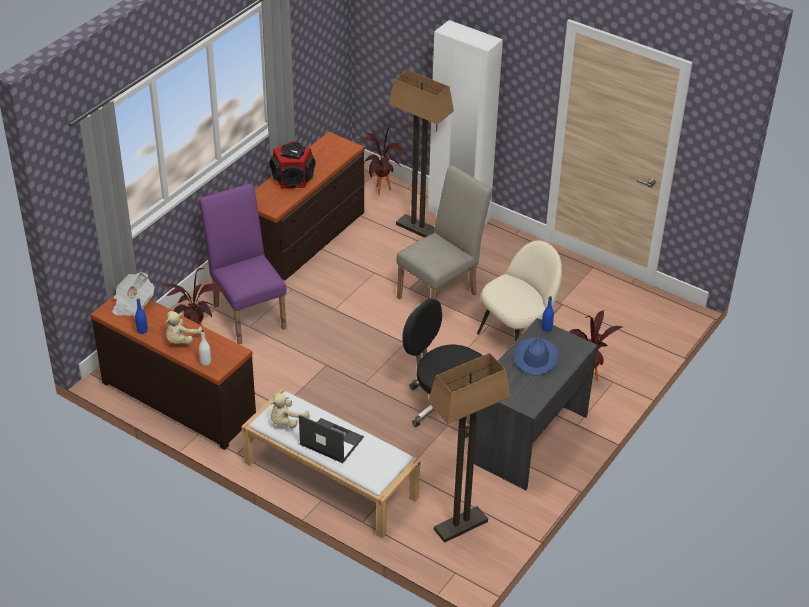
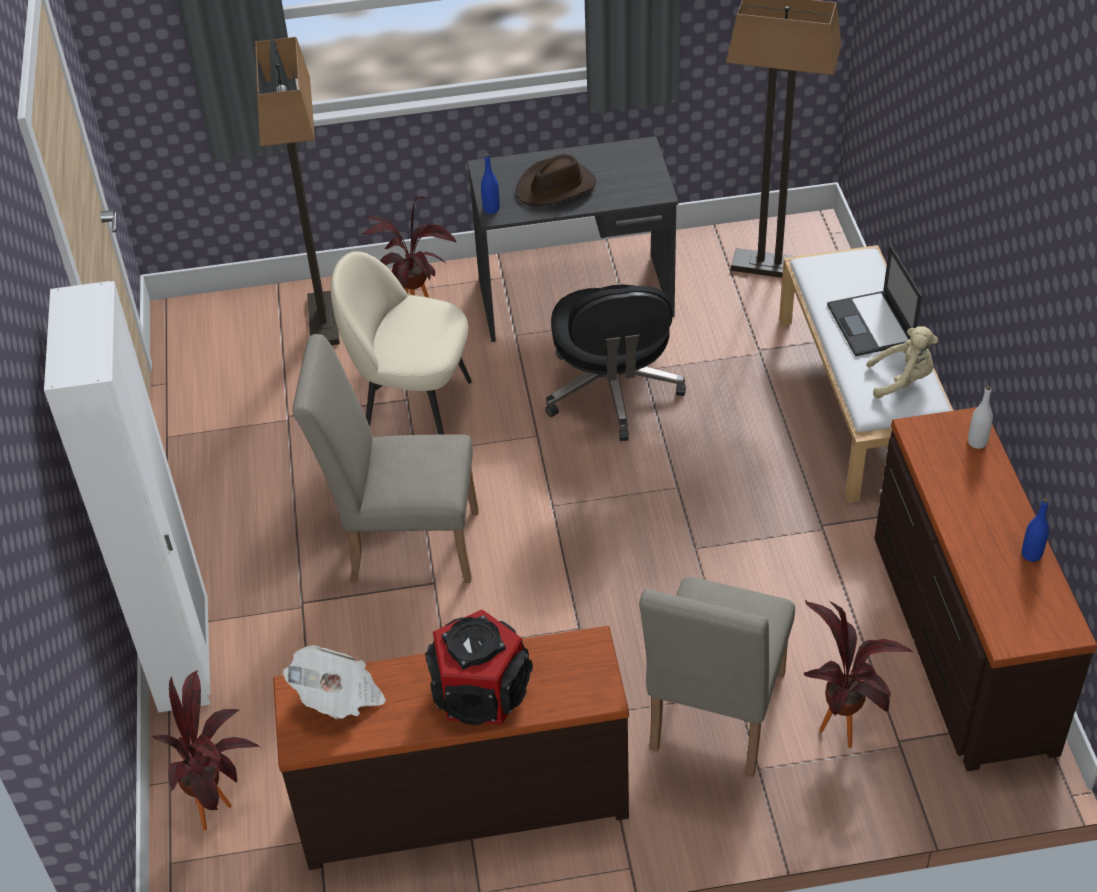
camera: 130 degrees left, 5 degrees up
newspaper [113,272,154,317] -> newspaper moved to [283,645,386,719]
beige plush toy [165,311,202,344] -> none
purple chair [199,184,287,344] -> beige chair [639,577,795,777]
floor lamp [389,70,454,238] -> floor lamp moved to [255,37,340,345]
blue hat [514,337,559,375] -> brown hat [516,154,596,206]

